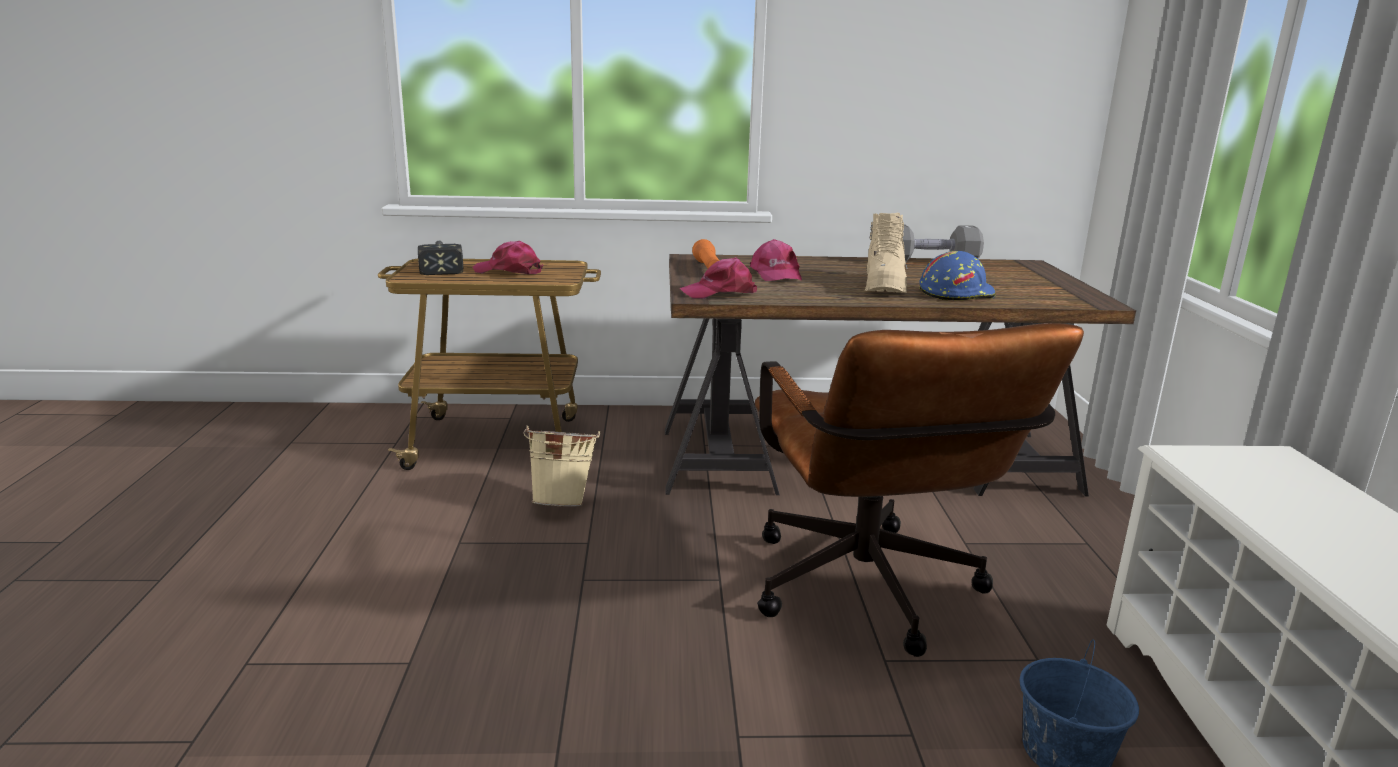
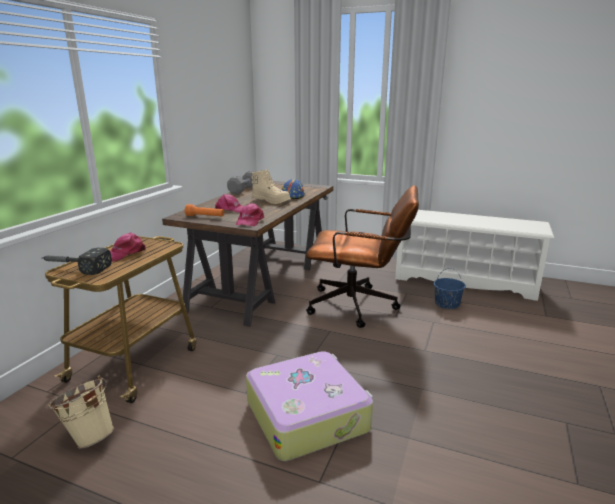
camera: 65 degrees left, 0 degrees up
beige bucket [523,426,600,506] -> beige bucket moved to [48,376,114,449]
none -> suitcase [246,351,373,461]

